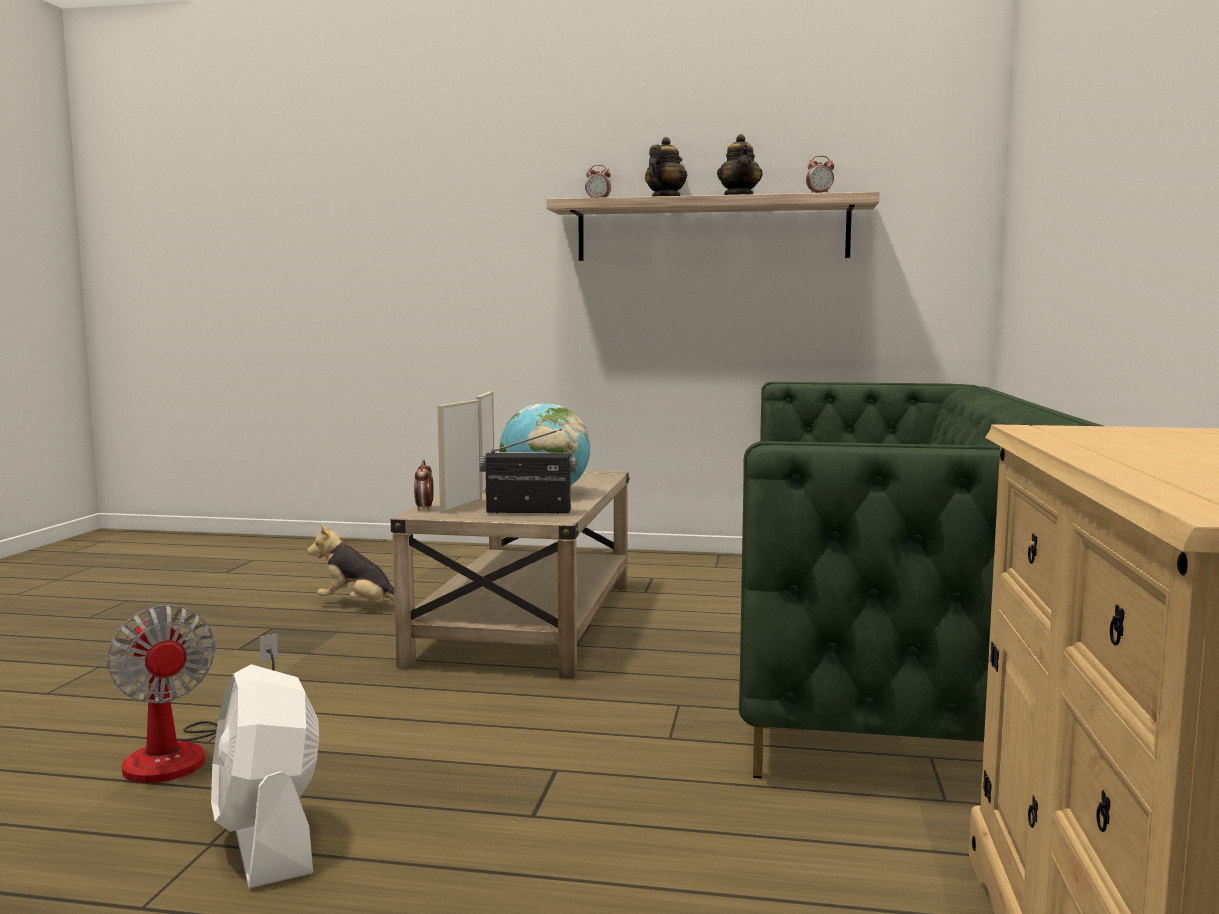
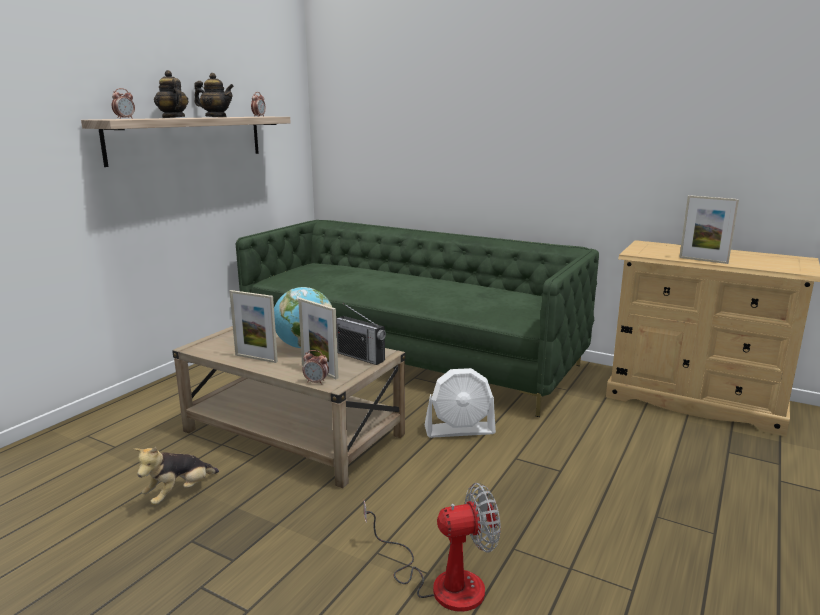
camera: 70 degrees left, 10 degrees up
white fan [211,664,319,888] -> white fan moved to [425,368,496,438]
radio [479,429,576,514] -> radio turned 75 degrees counterclockwise [336,303,386,365]
none -> picture frame [679,195,739,264]

